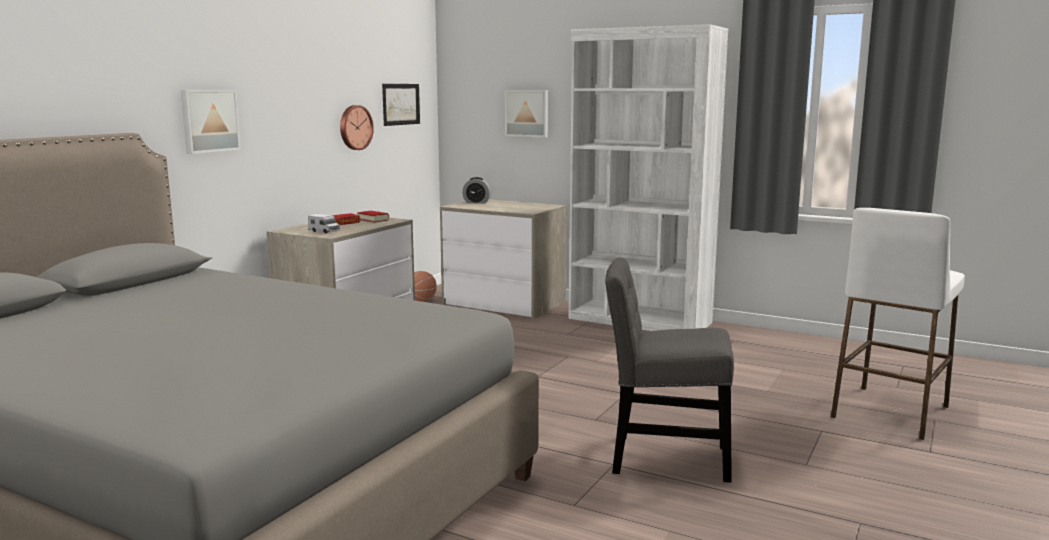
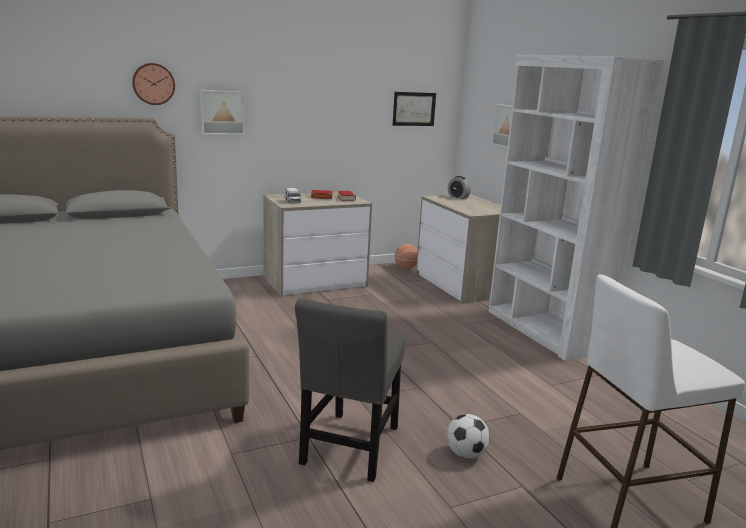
camera: 35 degrees right, 5 degrees up
wall clock [340,105,374,150] -> wall clock moved to [132,63,175,105]
grey chair [605,257,734,482] -> grey chair turned 120 degrees counterclockwise [295,298,405,482]
none -> football [446,414,490,458]

